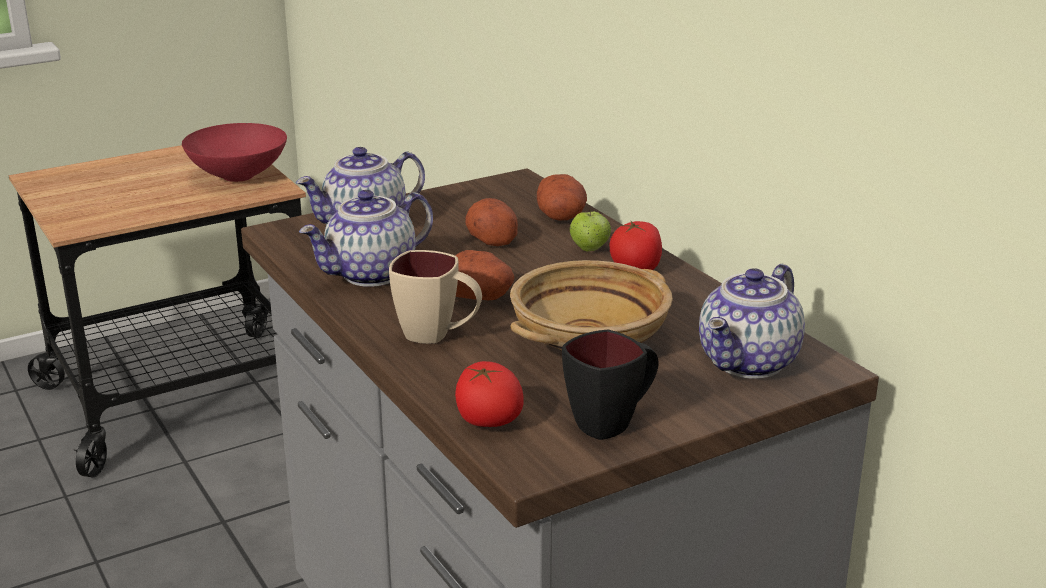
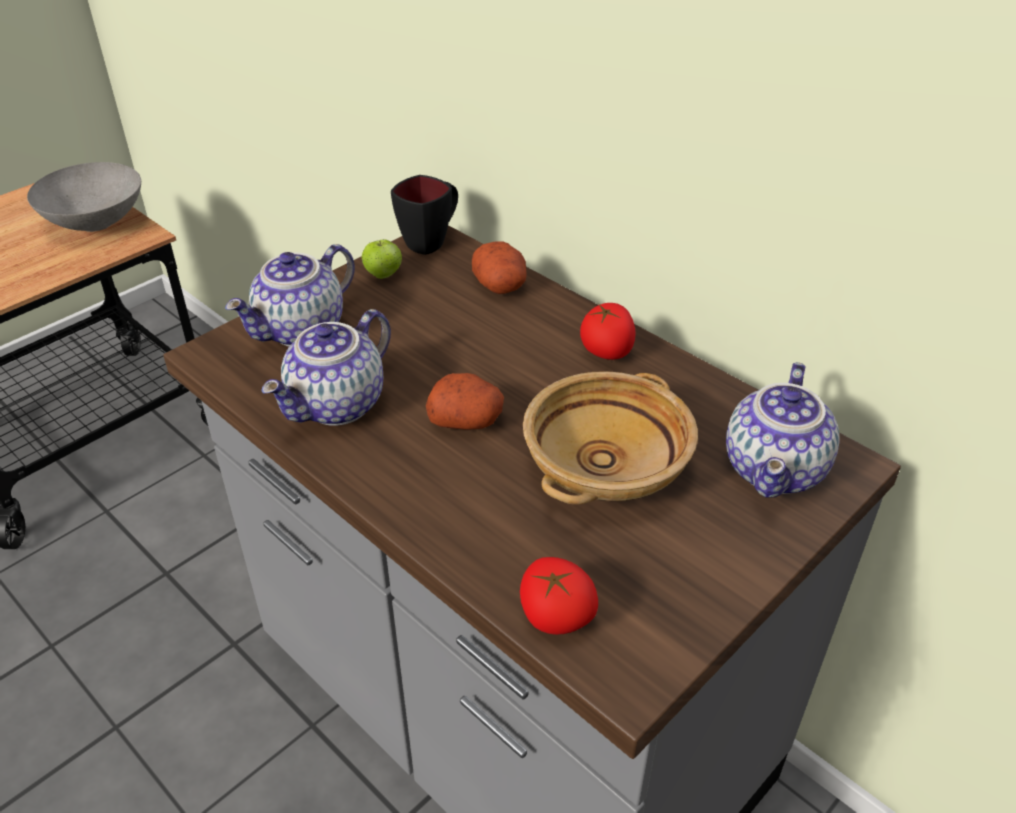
camera: 15 degrees left, 15 degrees up
red bowl [182,123,287,182] -> grey bowl [27,162,141,232]
beige mug [389,250,482,344] -> none
potato [465,198,518,246] -> none
black mug [562,330,659,440] -> black mug moved to [391,175,458,255]
apple [570,210,611,252] -> apple moved to [362,239,402,279]

